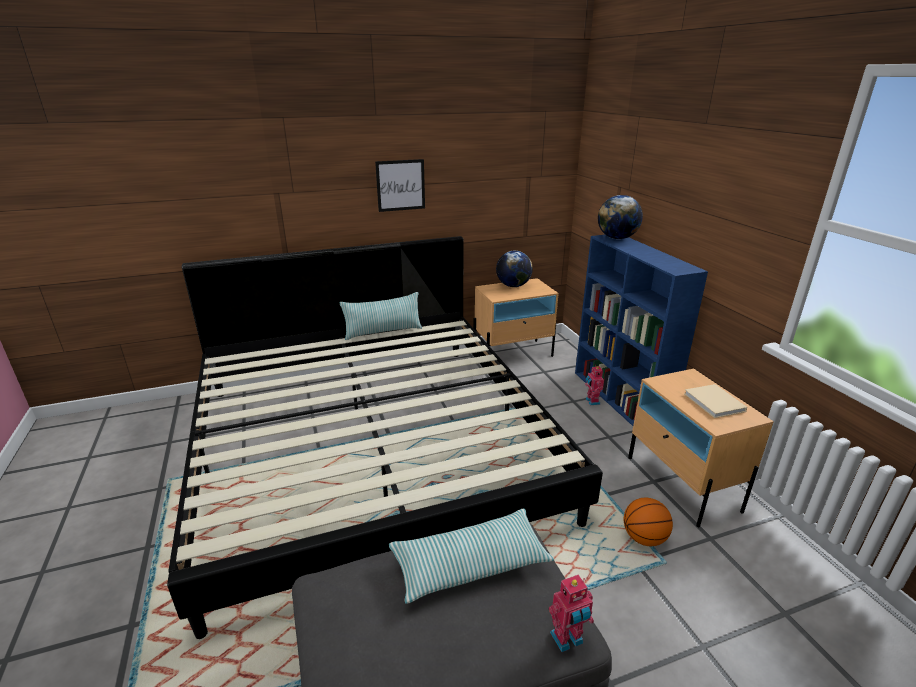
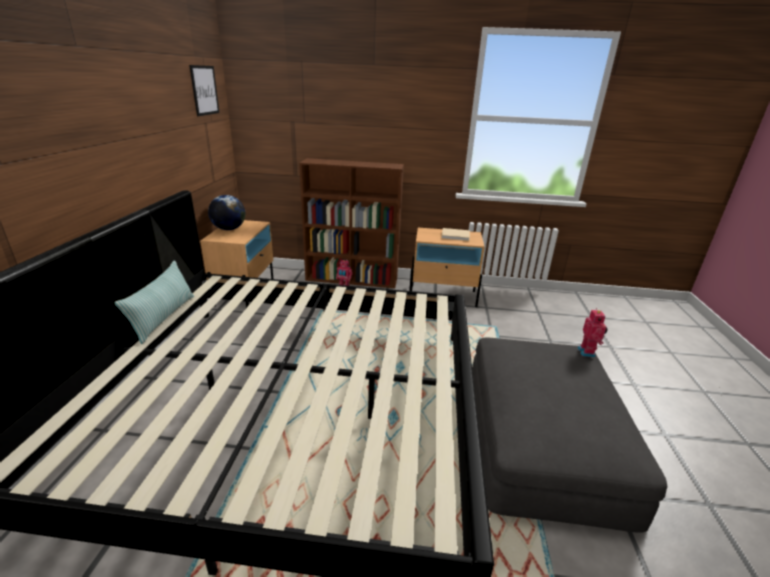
camera: 65 degrees left, 0 degrees up
picture [375,159,425,212] -> picture moved to [189,65,219,116]
pillow [389,509,554,604] -> none
blue bookcase [575,235,708,426] -> brown bookcase [299,158,404,288]
globe [598,195,643,239] -> none
basketball [624,498,673,546] -> none

